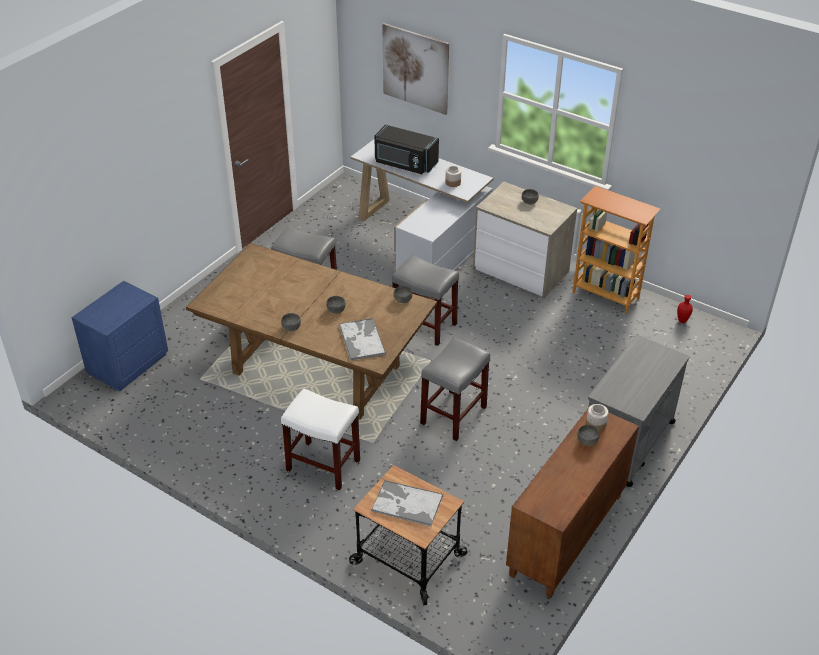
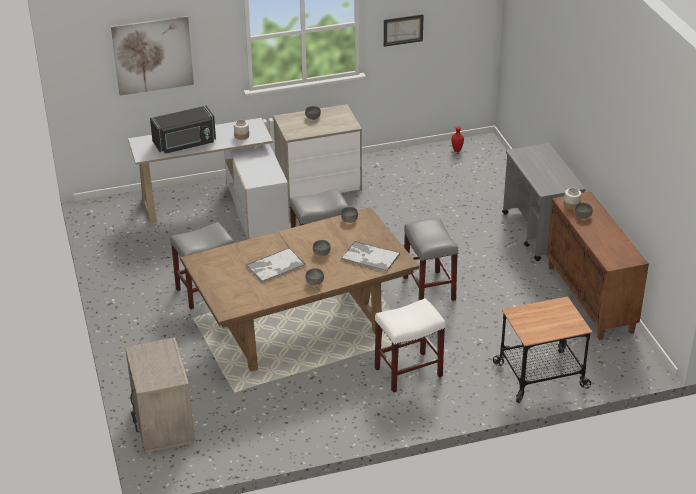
camera: 50 degrees left, 5 degrees down
blue nightstand [71,281,168,391] -> beige nightstand [125,337,195,453]
tray [371,480,443,527] -> tray moved to [246,248,306,283]
bookcase [572,186,660,314] -> none
none -> picture [384,14,424,47]

